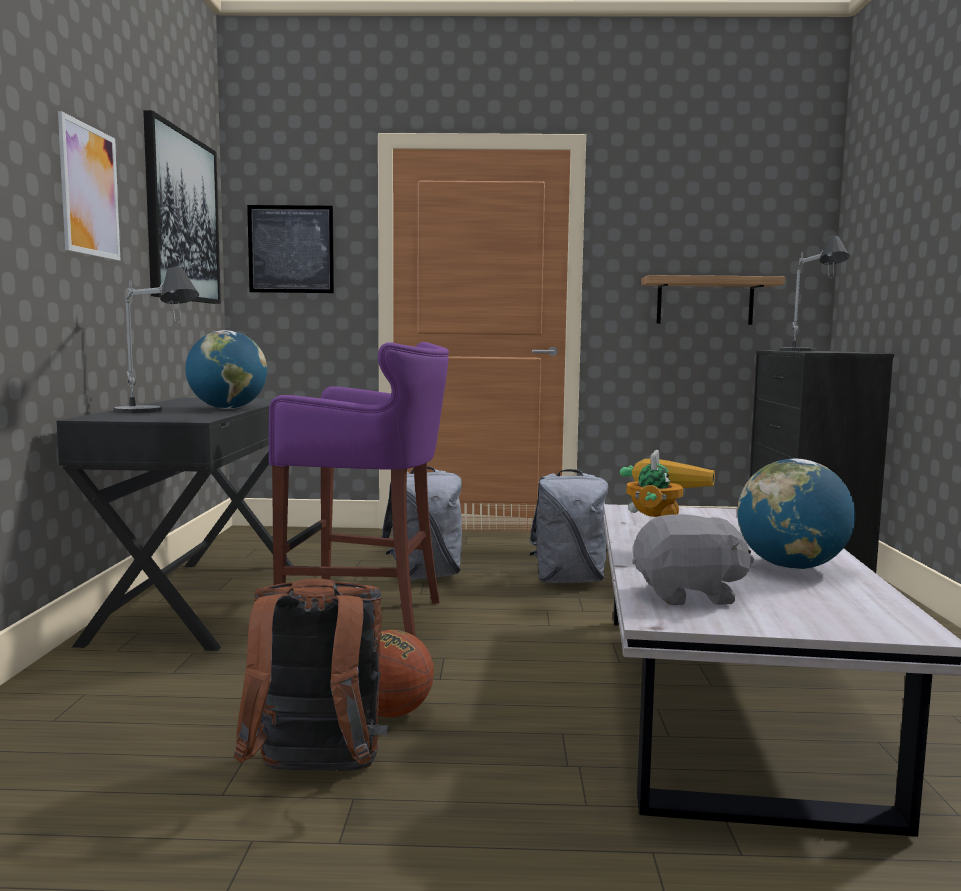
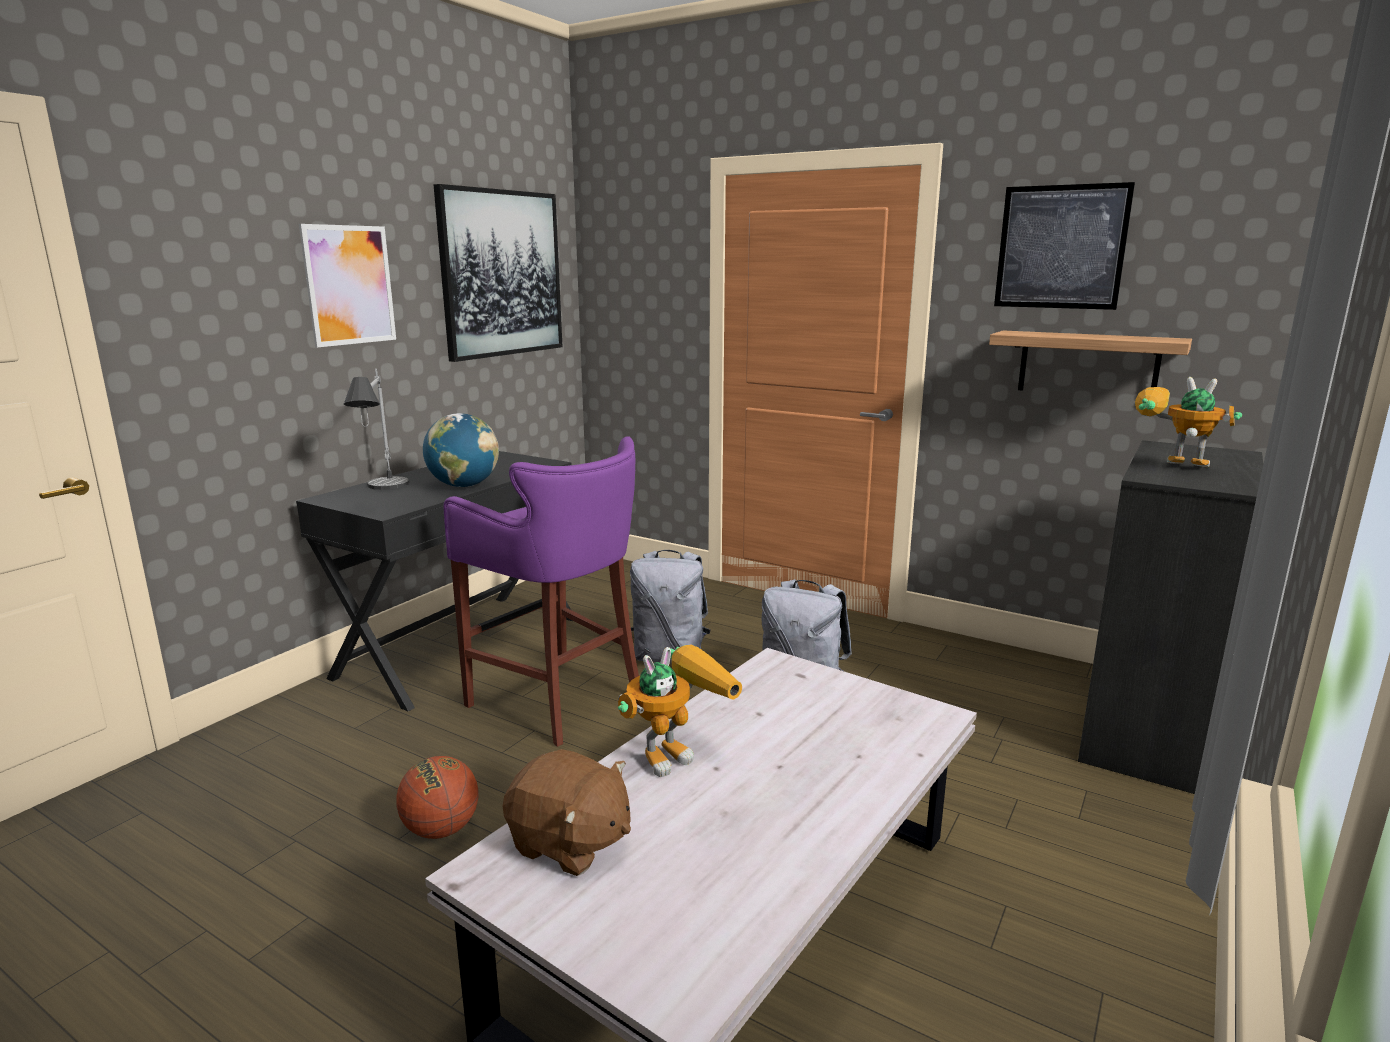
camera: 30 degrees right, 10 degrees up
brown backpack [234,578,388,771] -> none
picture [247,205,334,293] -> picture moved to [994,182,1135,310]
grey plush toy [632,514,754,605] -> brown plush toy [503,749,631,876]
globe [737,458,855,569] -> none
table lamp [780,236,850,351] -> toy robot [1135,377,1242,467]

